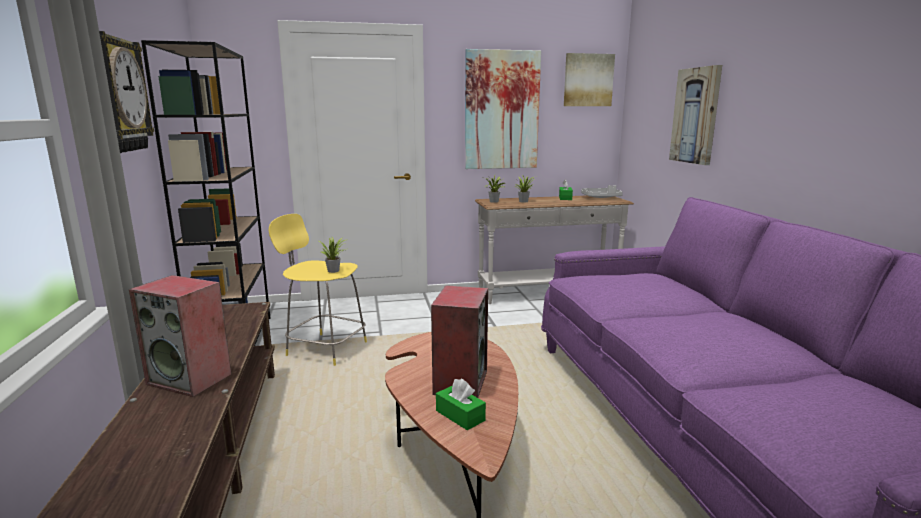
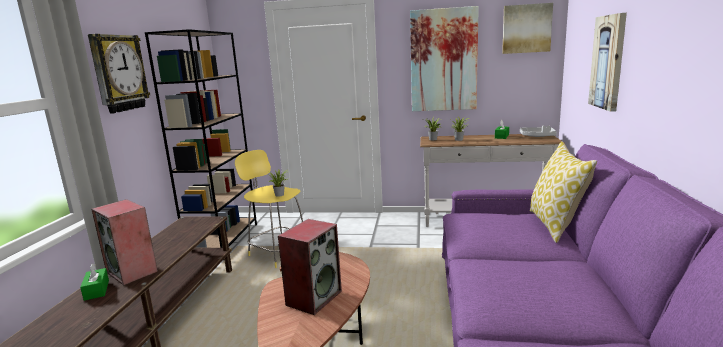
camera: 20 degrees right, 0 degrees up
green tissue box [436,379,486,430] -> green tissue box moved to [80,263,109,301]
none -> pillow [530,141,597,243]

